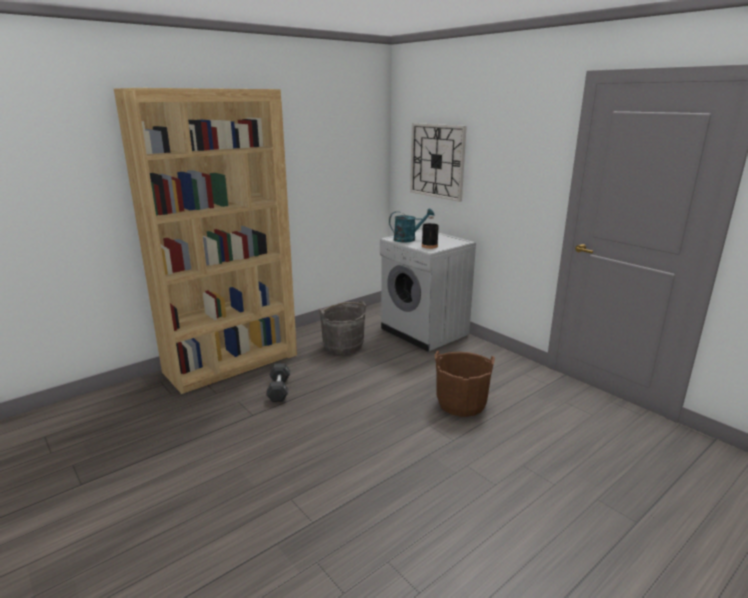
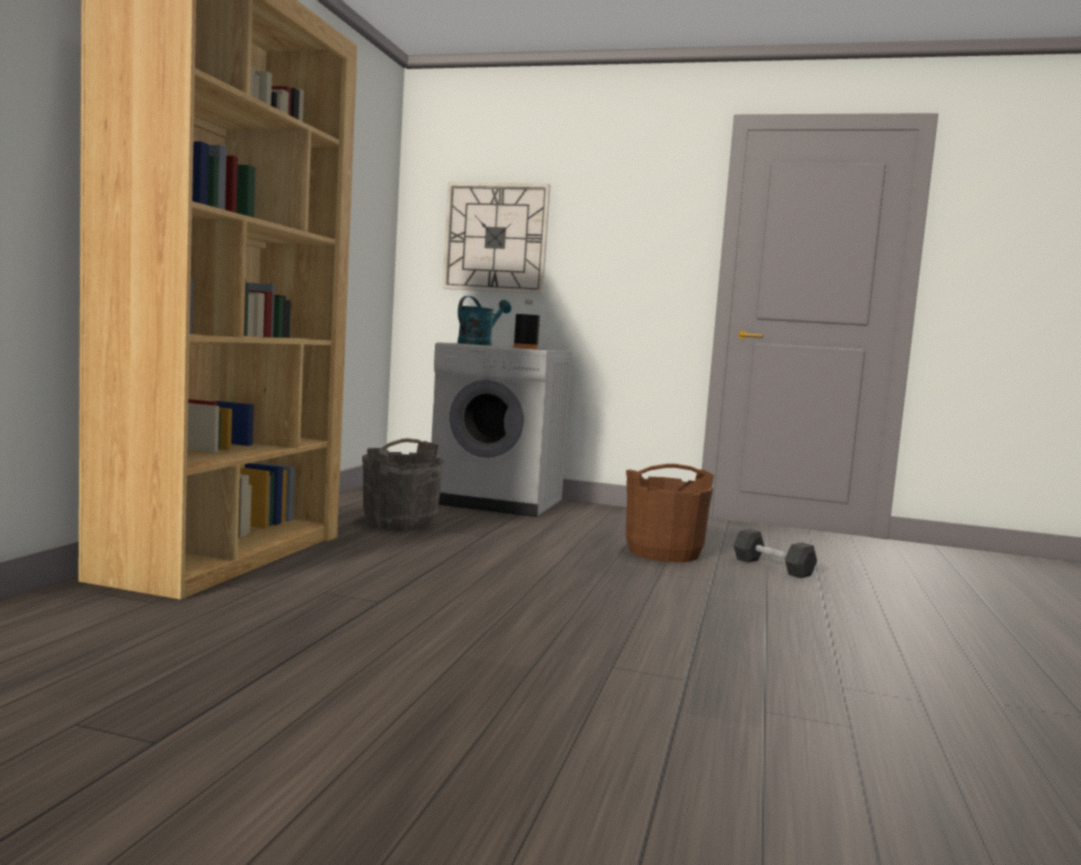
camera: 35 degrees left, 15 degrees down
black dumbbell [266,363,290,402] -> black dumbbell moved to [733,529,817,578]

